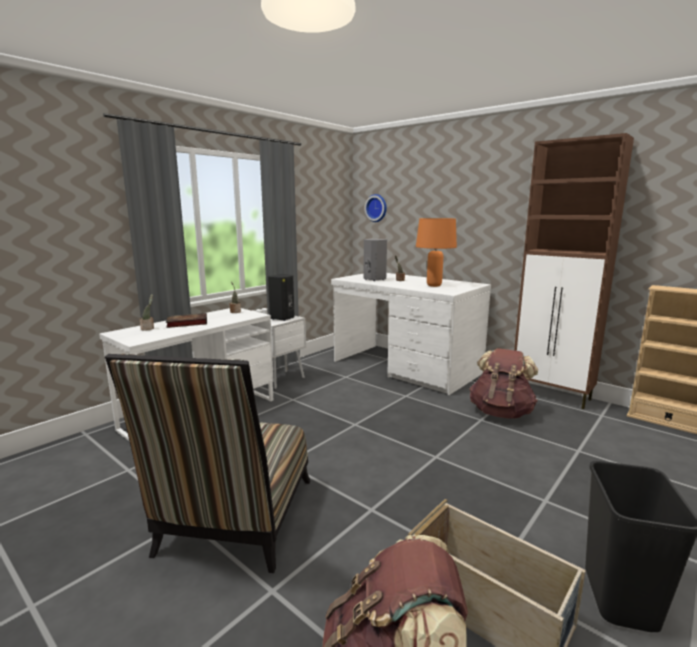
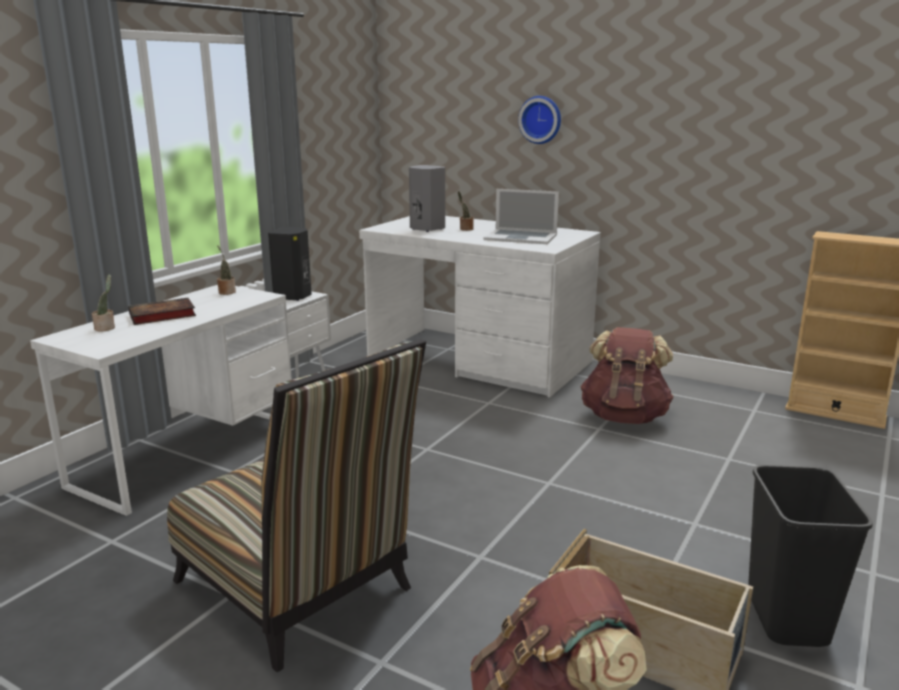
camera: 10 degrees left, 5 degrees up
chair [105,354,310,573] -> chair turned 45 degrees counterclockwise [167,339,426,672]
wall clock [364,194,387,222] -> wall clock moved to [518,96,561,144]
orange table lamp [416,218,457,287] -> laptop [483,189,559,244]
brown cabinet [514,133,634,409] -> none

